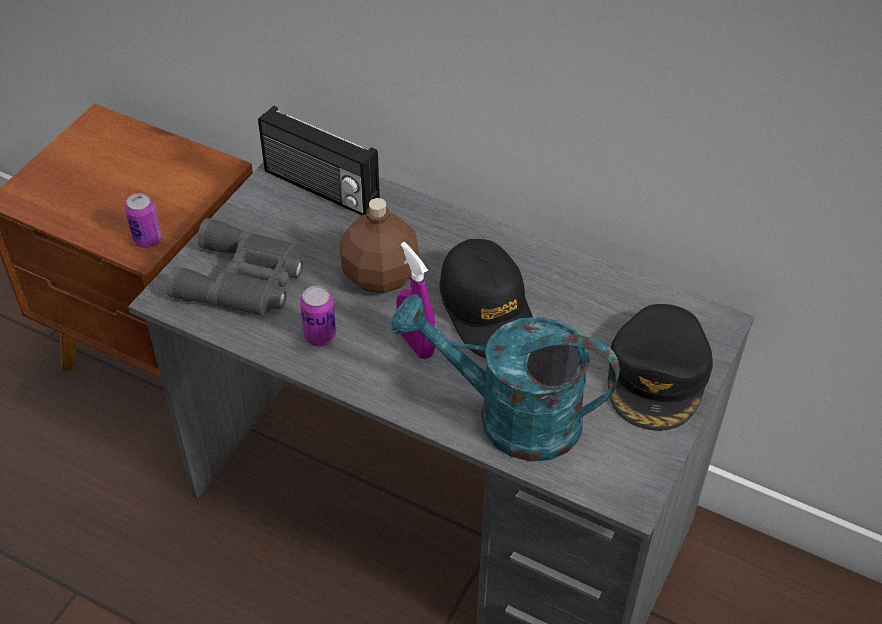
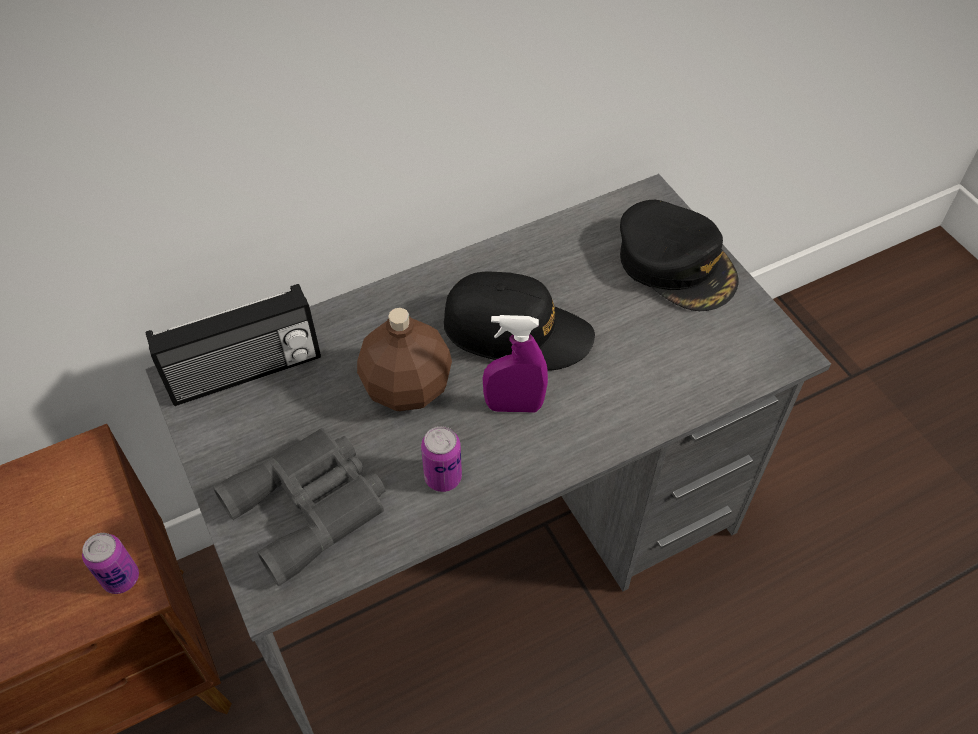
camera: 55 degrees left, 5 degrees up
turquoise watering can [391,294,620,461] -> none

